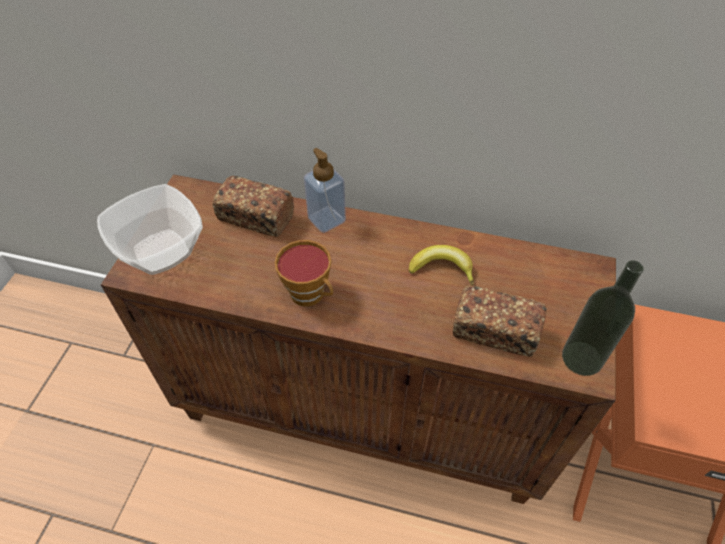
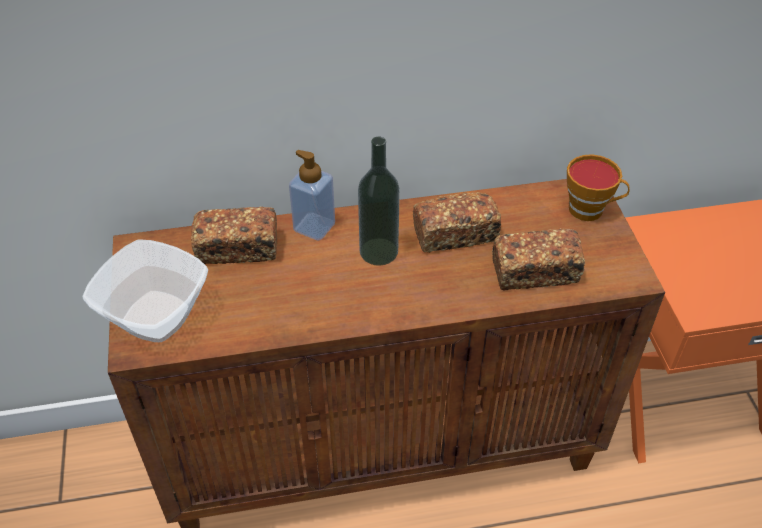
camera: 25 degrees left, 5 degrees down
cup [275,240,333,307] -> cup moved to [567,154,630,221]
banana [409,245,474,285] -> bread [413,192,501,253]
bottle [562,260,644,376] -> bottle moved to [358,136,400,266]

